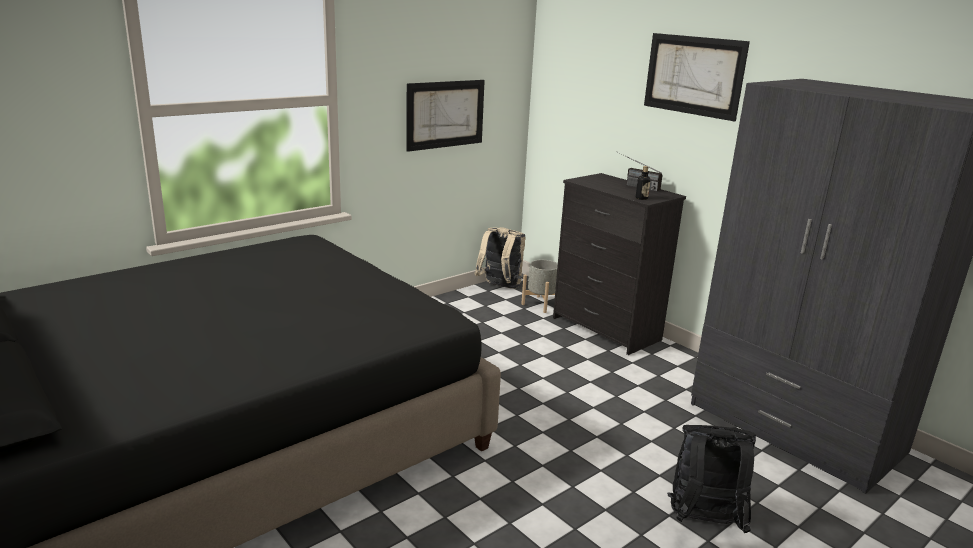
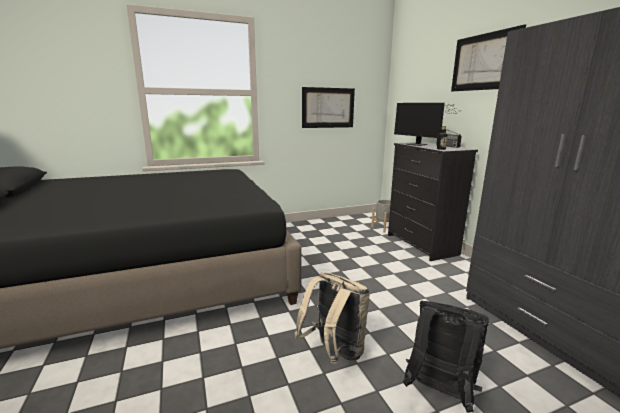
camera: 20 degrees right, 5 degrees down
beige backpack [475,227,526,289] -> beige backpack moved to [294,272,370,364]
none -> monitor [394,103,458,146]

